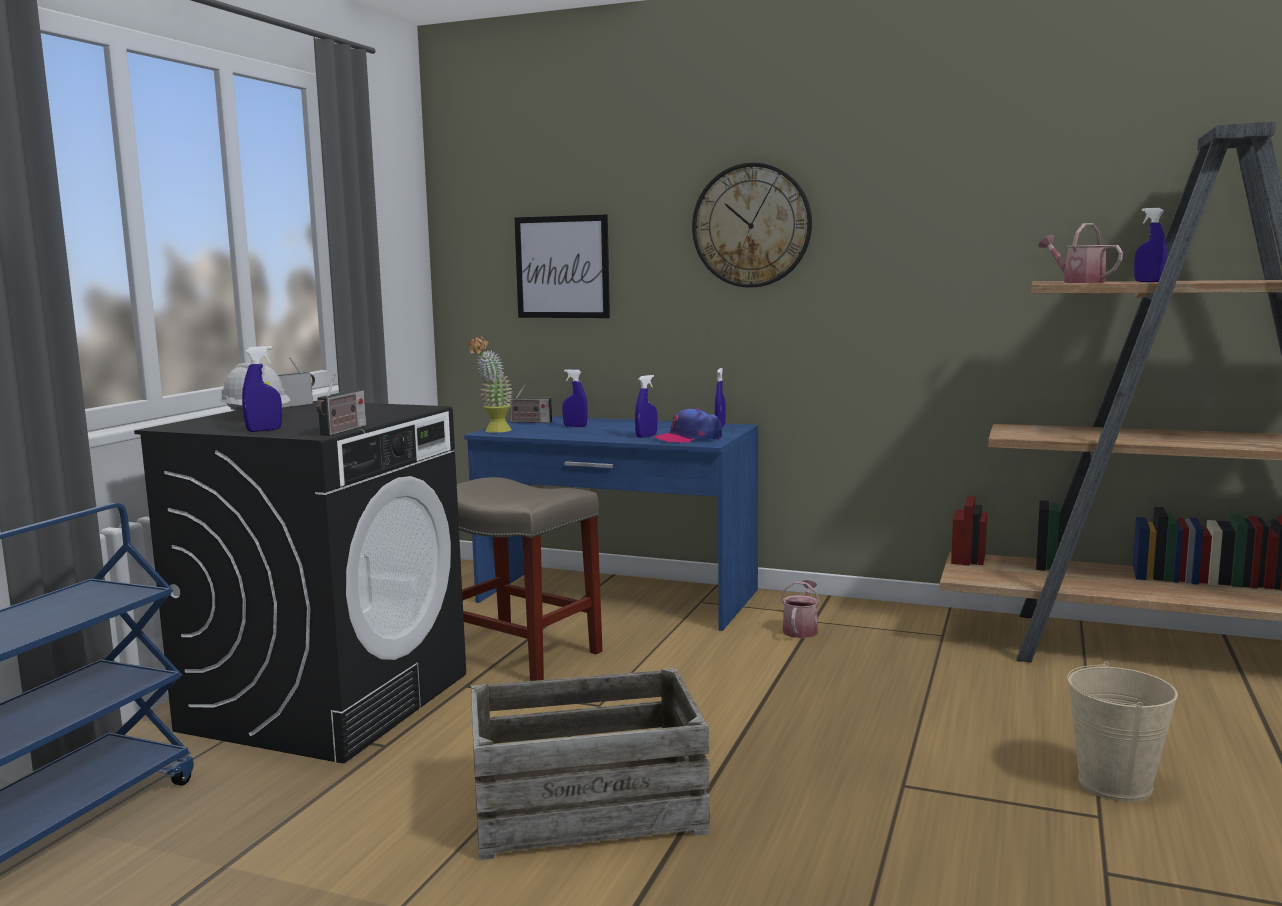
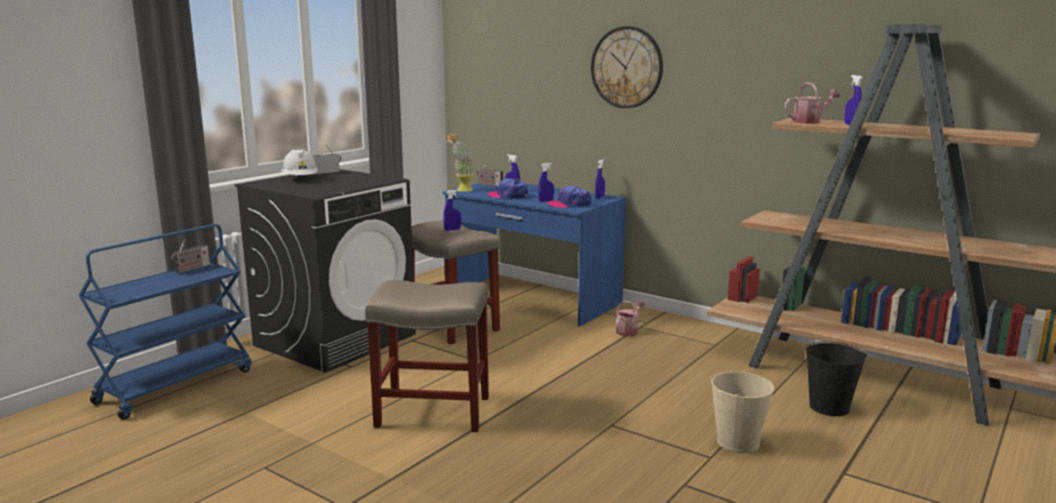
camera: 15 degrees right, 5 degrees up
blue spray bottle [242,346,282,432] -> blue spray bottle moved to [443,190,461,231]
radio [316,374,366,436] -> radio moved to [171,239,210,273]
crate [471,668,710,860] -> beige stool [365,280,489,432]
picture [515,215,610,318] -> none
watering can [1038,223,1123,283] -> watering can turned 90 degrees clockwise [785,82,840,124]
none -> cap [488,179,528,199]
none -> black bucket [805,342,867,416]

